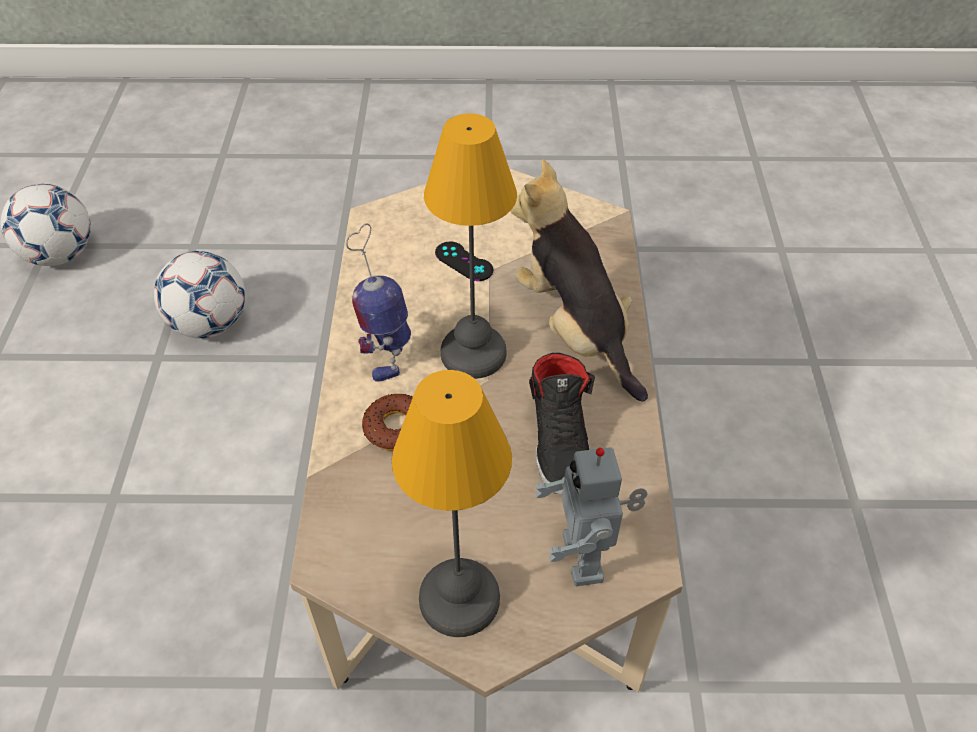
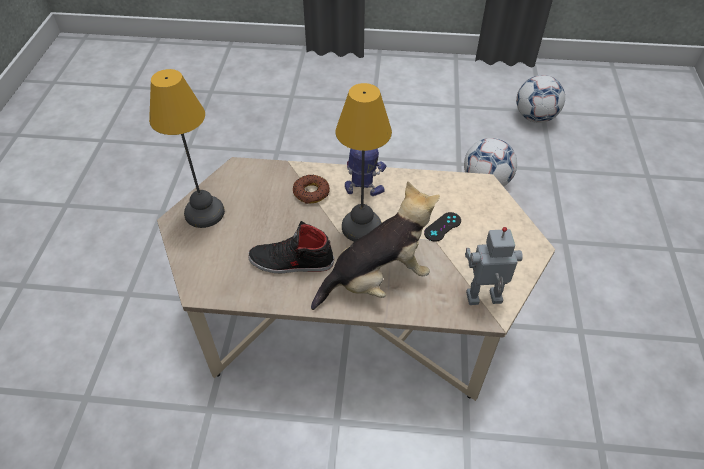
camera: 95 degrees right, 0 degrees up
toy robot [536,447,648,586] -> toy robot moved to [465,227,523,305]

